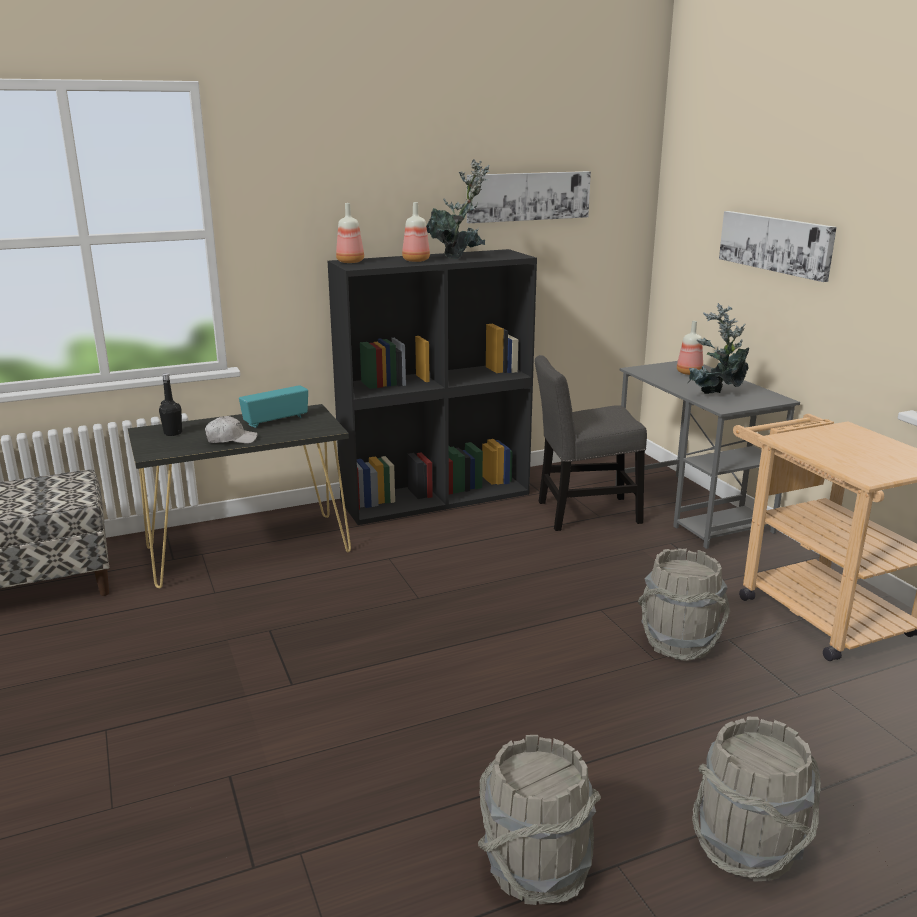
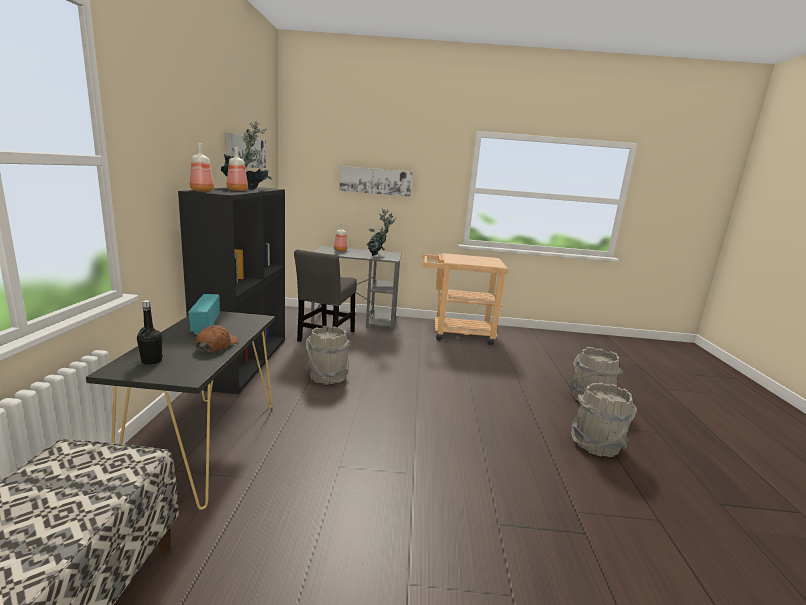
camera: 65 degrees left, 5 degrees down
white cap [205,416,258,444] -> brown cap [196,325,239,352]
grey bucket [638,548,730,661] -> grey bucket moved to [305,326,351,385]

